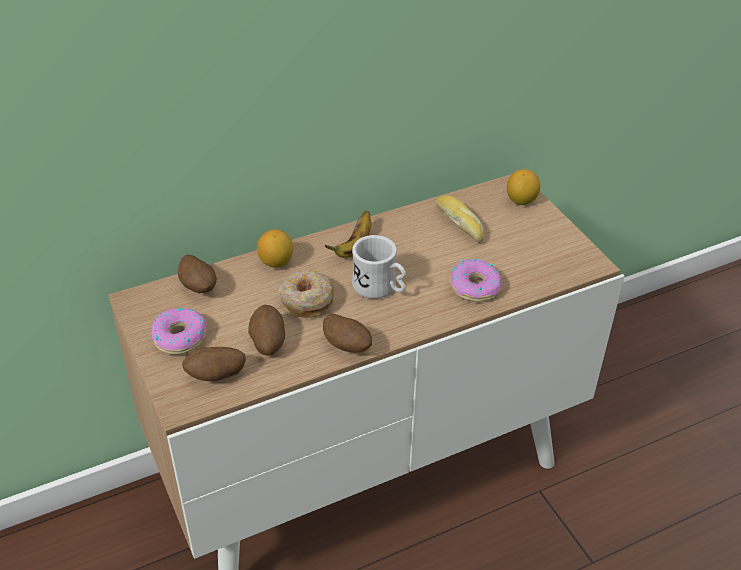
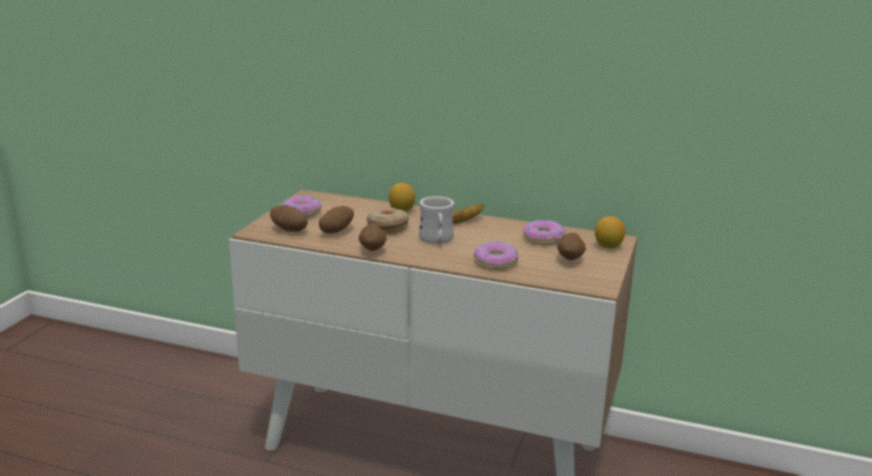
camera: 45 degrees right, 20 degrees down
potato [177,255,217,293] -> potato moved to [557,233,586,261]
bread [436,196,484,243] -> donut [523,220,566,245]

